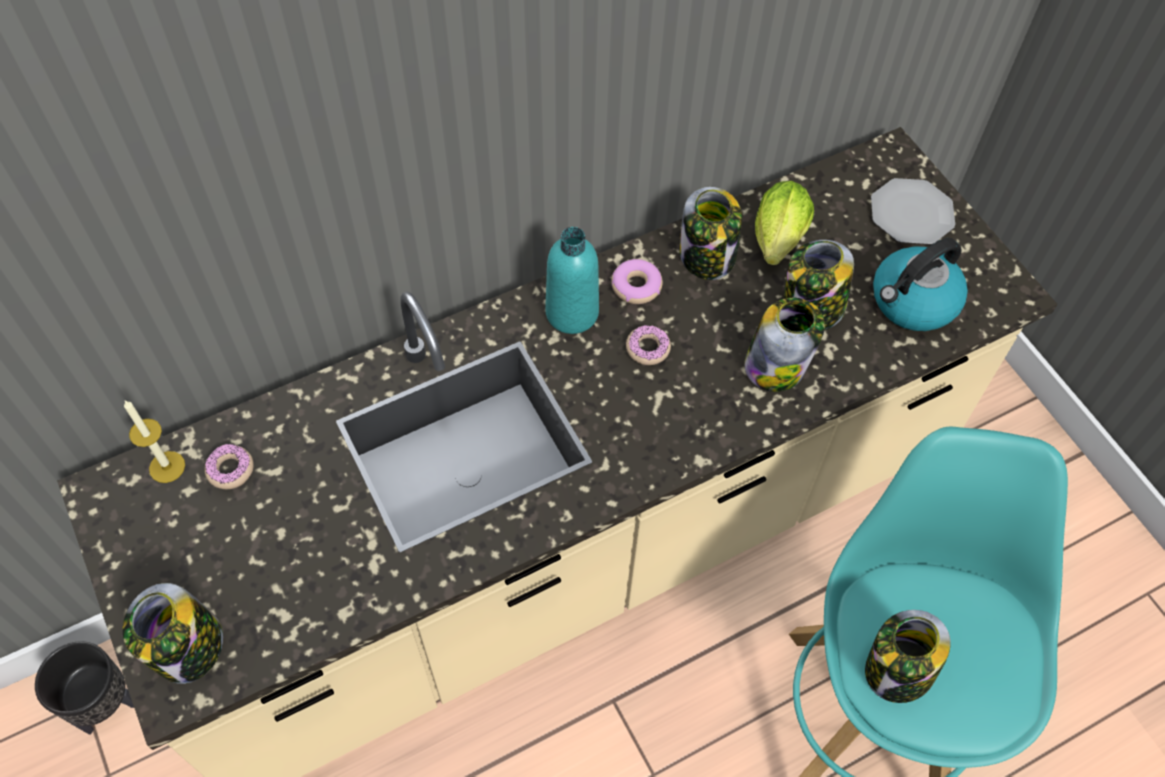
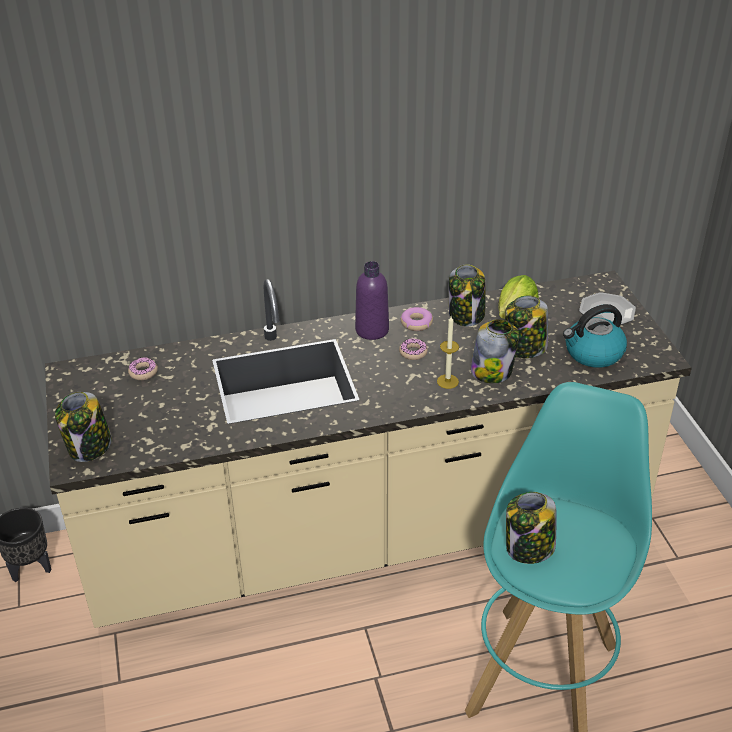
camera: 15 degrees right, 20 degrees down
candle [124,401,185,483] -> candle moved to [437,316,459,389]
turquoise bottle [545,227,599,334] -> purple bottle [355,261,389,340]

